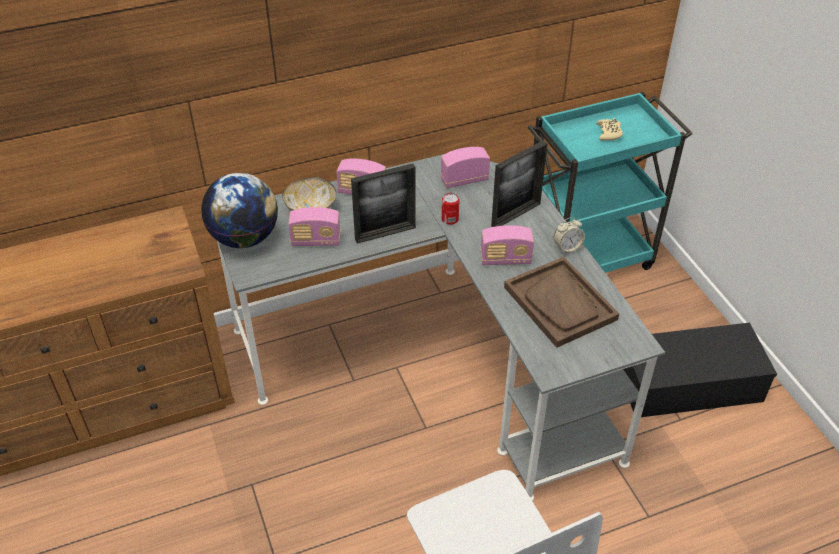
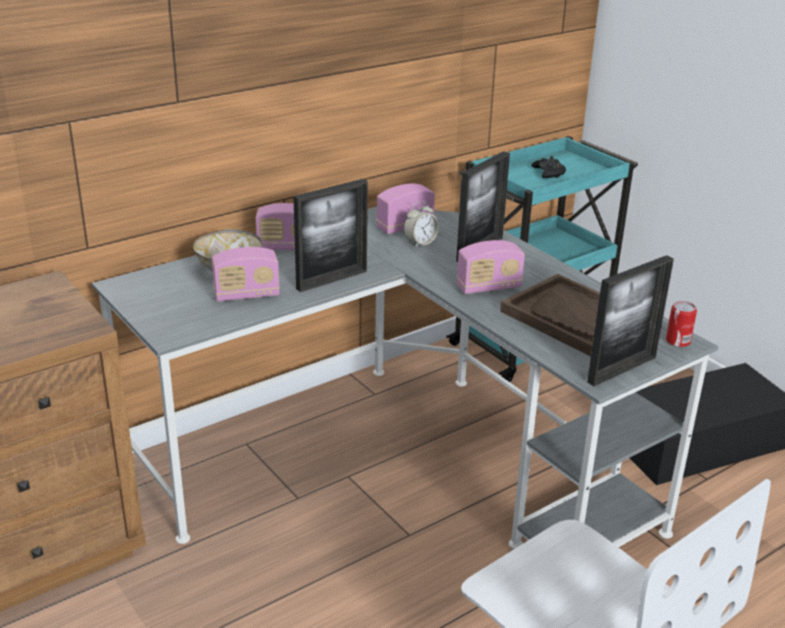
camera: 15 degrees left, 15 degrees down
globe [201,173,278,248] -> none
can [442,193,459,225] -> can moved to [666,301,697,347]
alarm clock [554,217,585,254] -> alarm clock moved to [404,201,439,248]
beige game controller [596,118,623,141] -> black game controller [531,156,566,178]
none -> picture frame [587,255,674,386]

